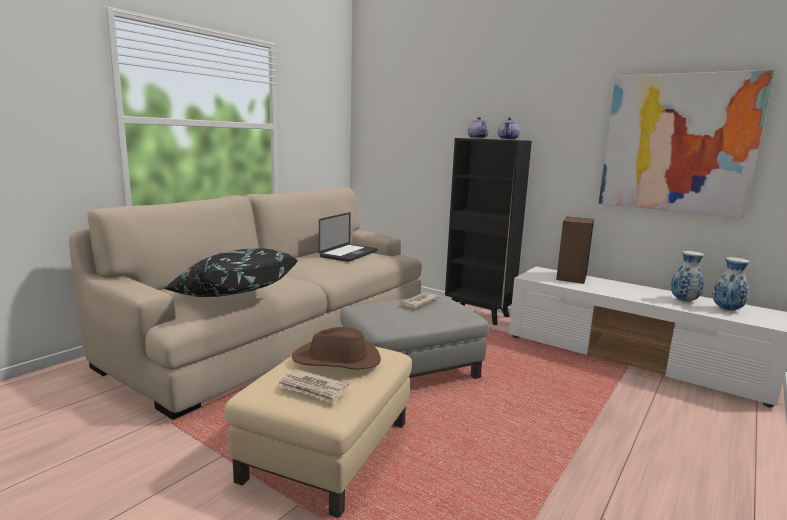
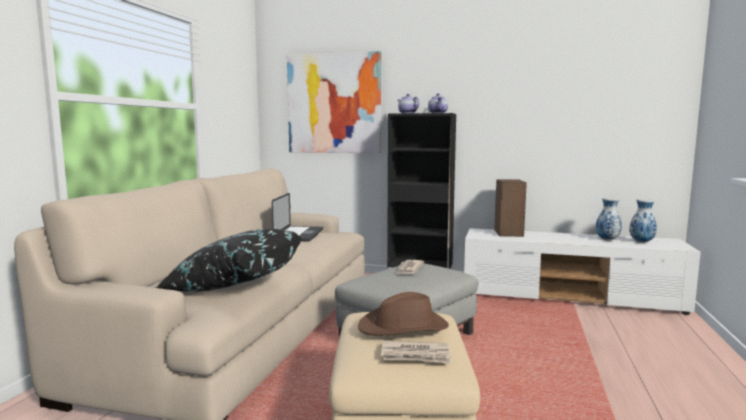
camera: 20 degrees left, 5 degrees down
picture [599,70,775,218] -> picture moved to [287,51,381,153]

